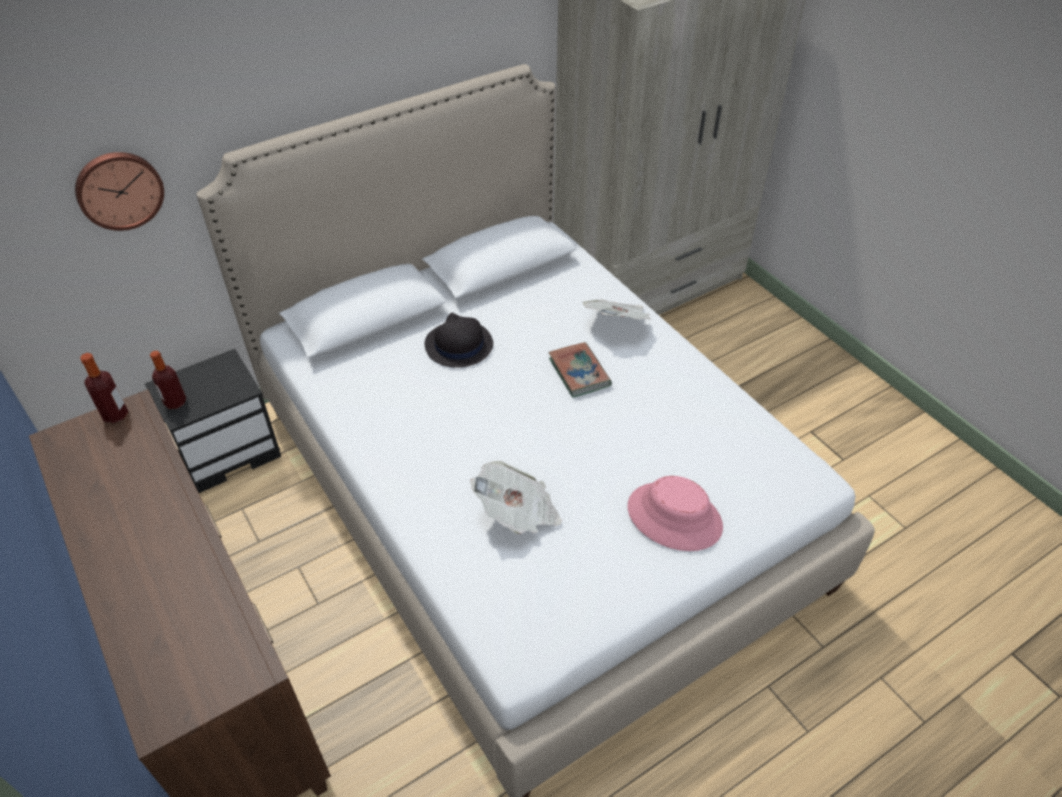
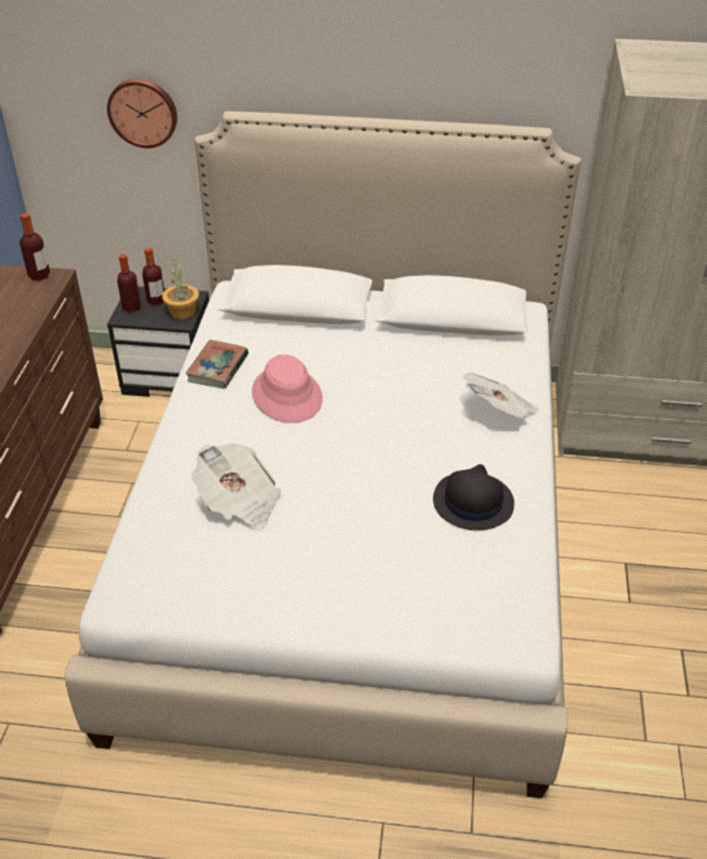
camera: 40 degrees right, 5 degrees down
black hat [425,313,493,368] -> black hat moved to [433,464,514,530]
book [548,342,612,398] -> book moved to [185,340,248,389]
pink hat [628,476,723,551] -> pink hat moved to [252,355,323,423]
none -> bottle [142,248,164,305]
none -> potted plant [162,259,199,319]

